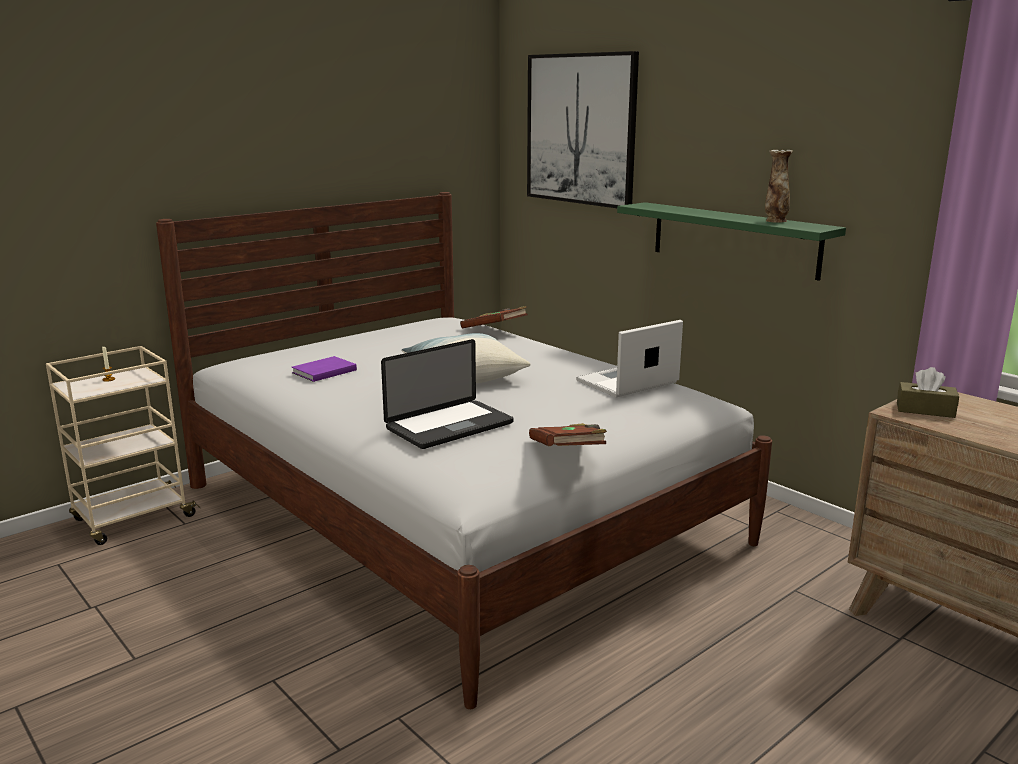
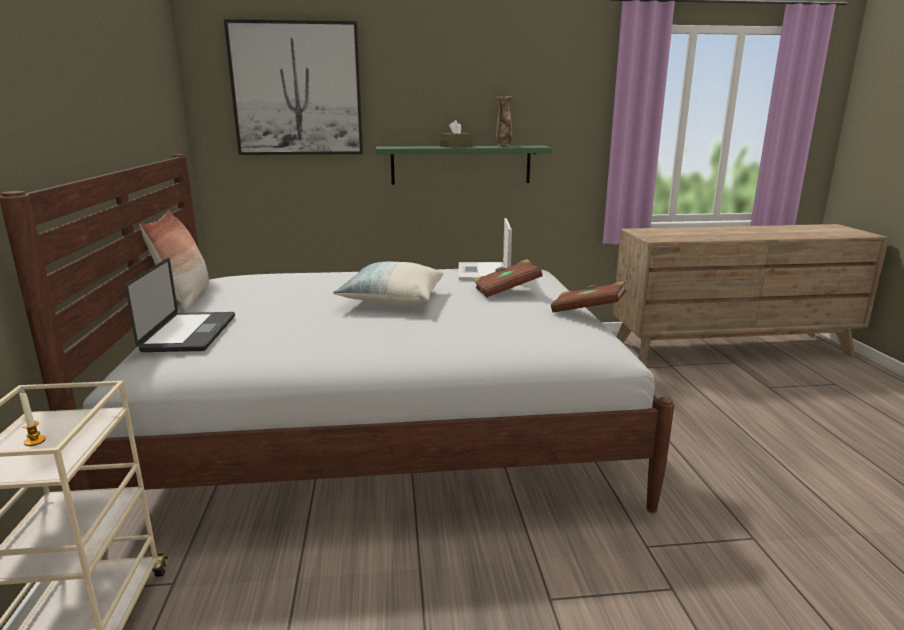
camera: 55 degrees left, 0 degrees up
purple book [292,356,357,382] -> none
laptop [381,339,514,449] -> laptop moved to [125,258,235,352]
brown book [460,306,528,328] -> brown book moved to [473,259,542,298]
brown tissue box [897,367,959,418] -> brown tissue box moved to [440,120,473,148]
none -> pillow [140,210,209,311]

